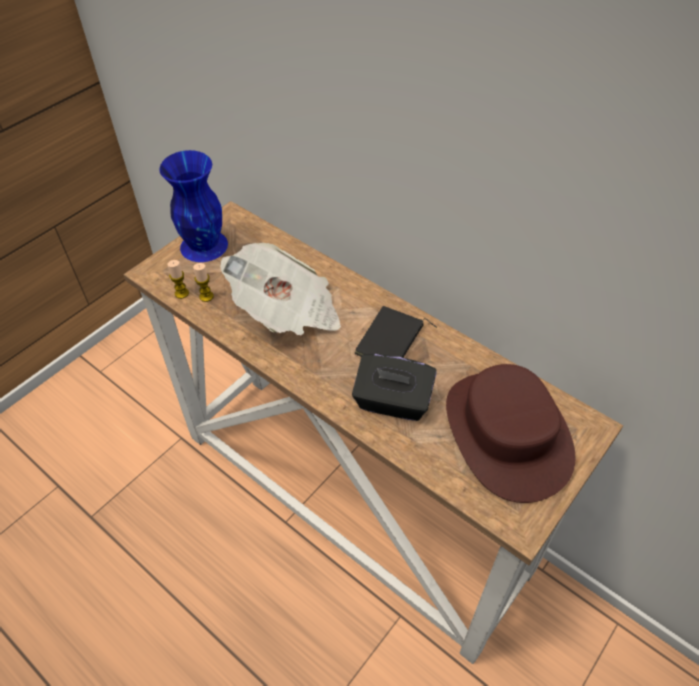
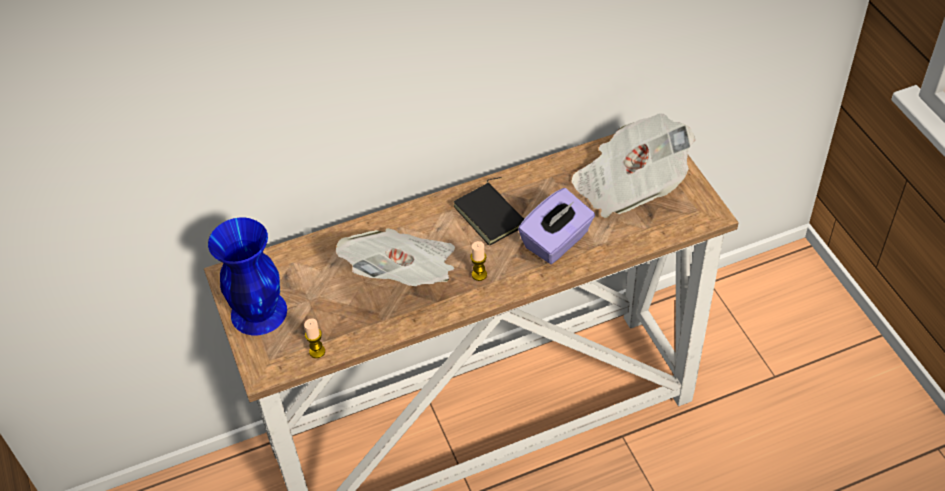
camera: 60 degrees left, 0 degrees up
candle [193,263,214,302] -> candle moved to [470,241,487,281]
black tissue box [352,354,437,421] -> purple tissue box [518,188,595,264]
brown hat [446,364,576,503] -> newspaper [571,114,695,218]

